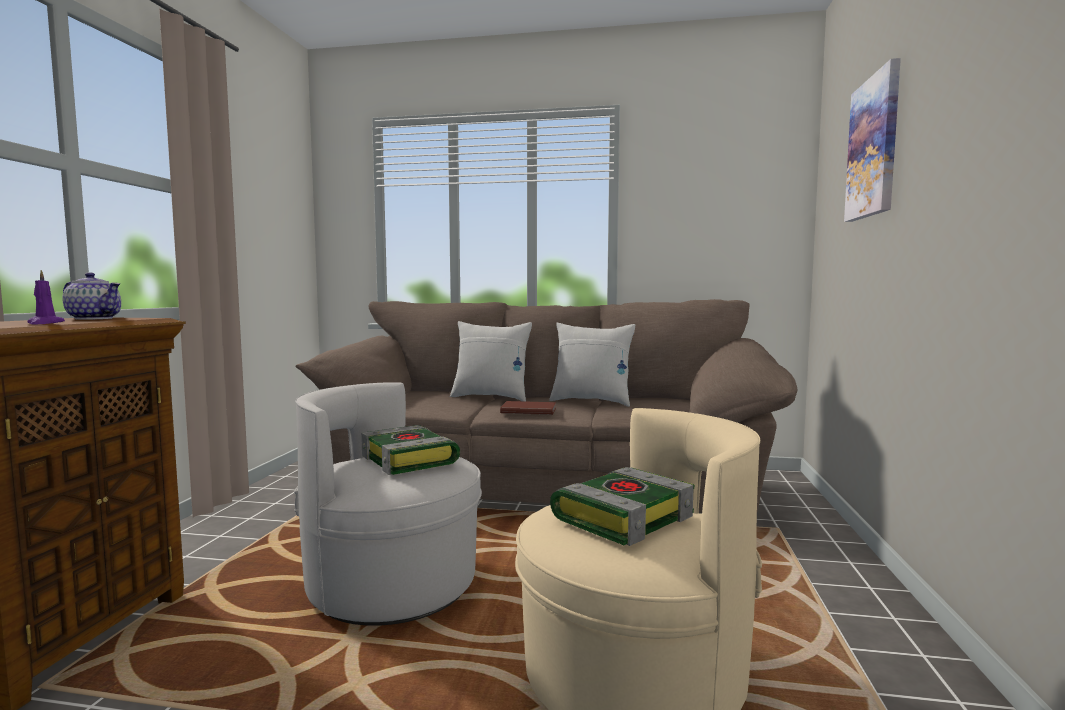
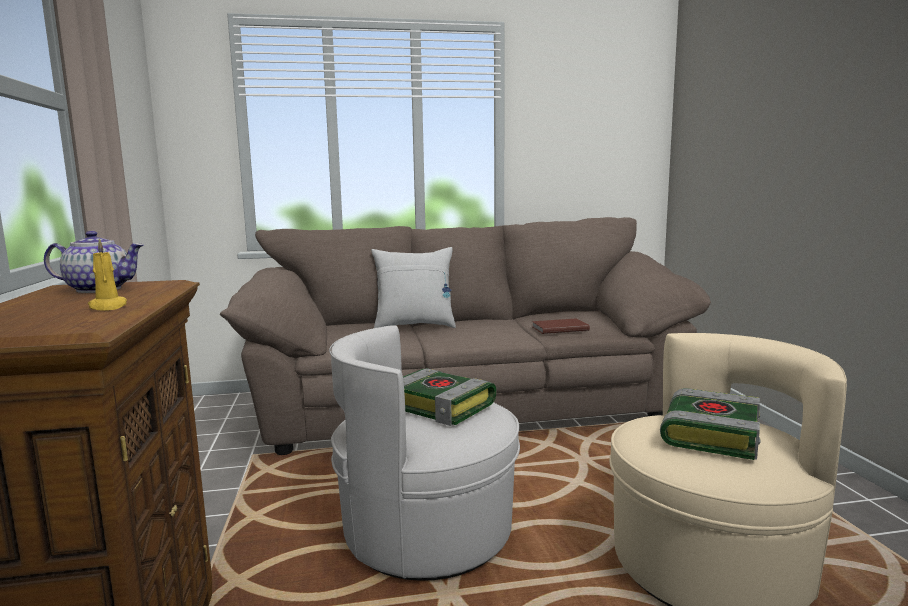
camera: 20 degrees left, 5 degrees up
purple candle [27,270,65,325] -> yellow candle [88,238,127,311]
brown book [500,401,556,415] -> brown book moved to [532,318,590,334]
grey pillow [549,323,635,407] -> none
picture [844,58,901,222] -> none

